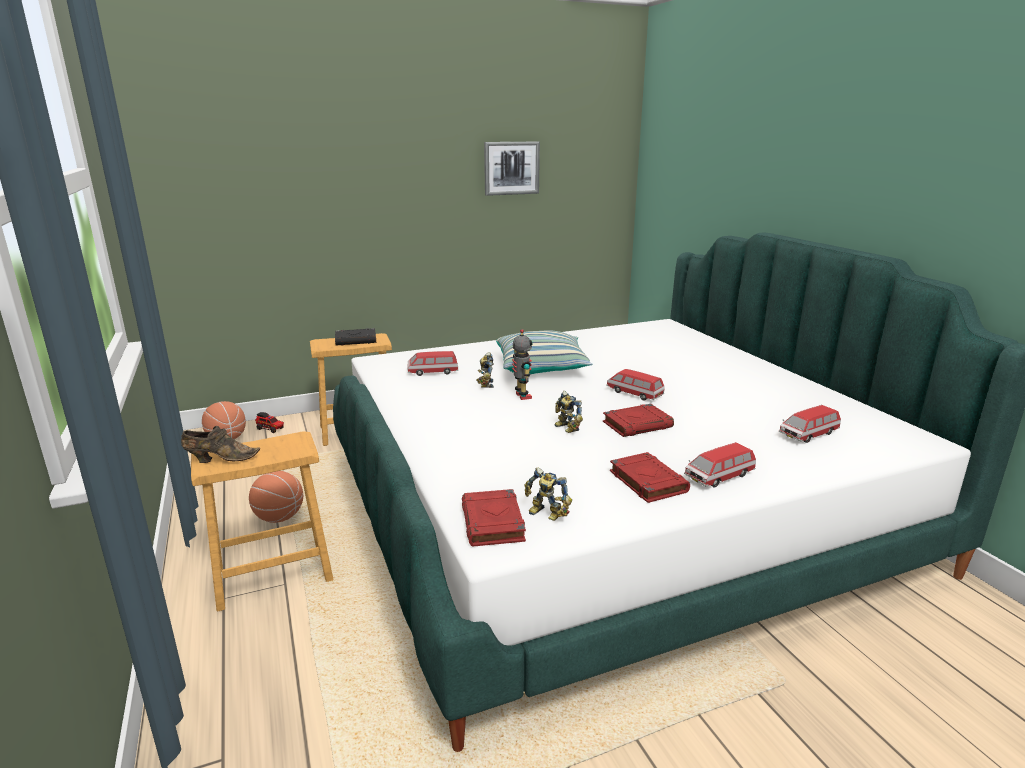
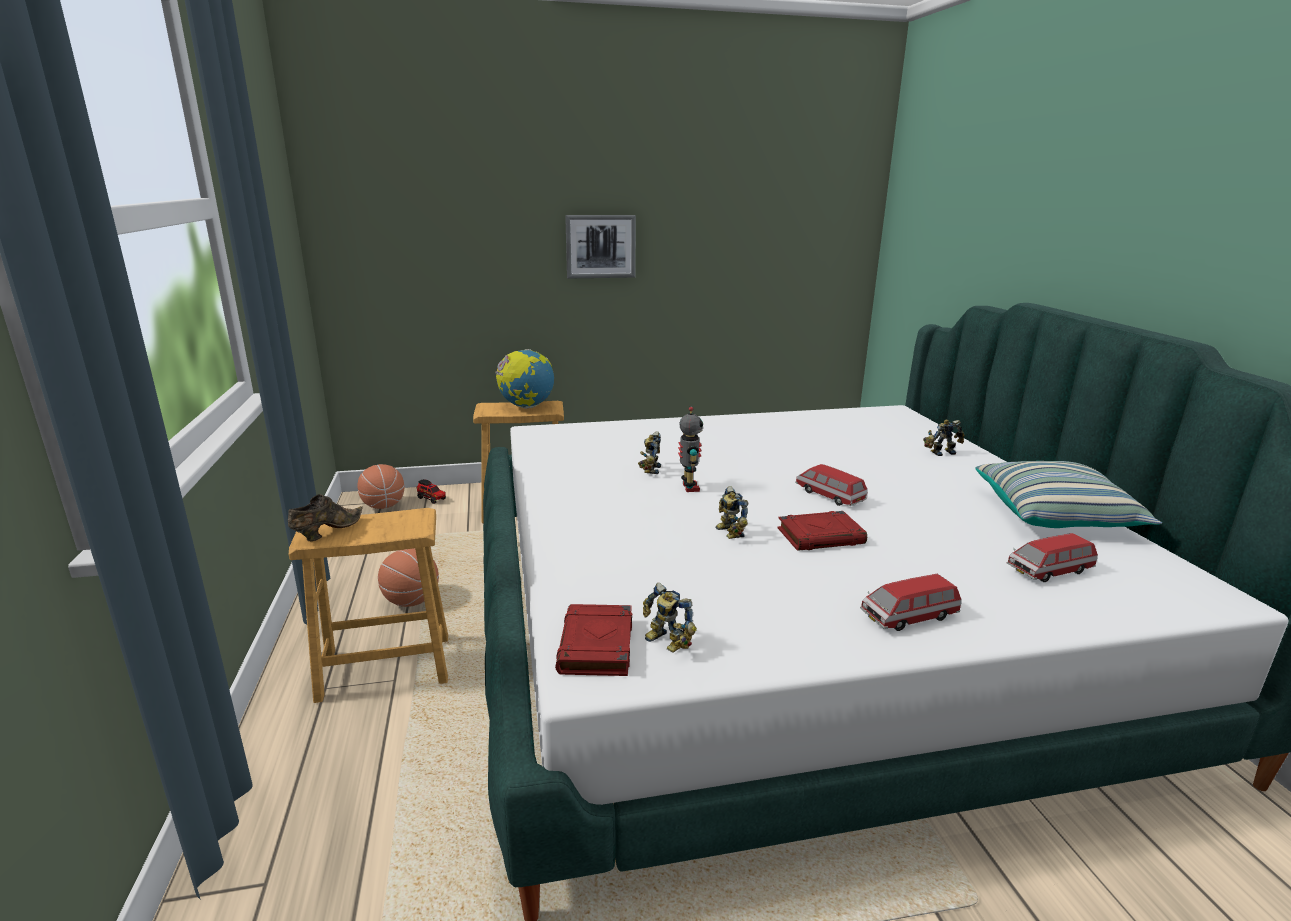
camera: 10 degrees right, 0 degrees up
brown shoe [181,426,260,463] -> brown shoe turned 60 degrees counterclockwise [288,494,363,541]
black book [335,328,376,345] -> globe [495,349,554,409]
toy car [407,351,458,376] -> none
picture [484,142,540,196] -> picture moved to [565,215,636,278]
pillow [496,331,592,374] -> pillow moved to [976,461,1162,528]
red book [610,452,690,503] -> none
none -> toy robot [923,419,965,456]

